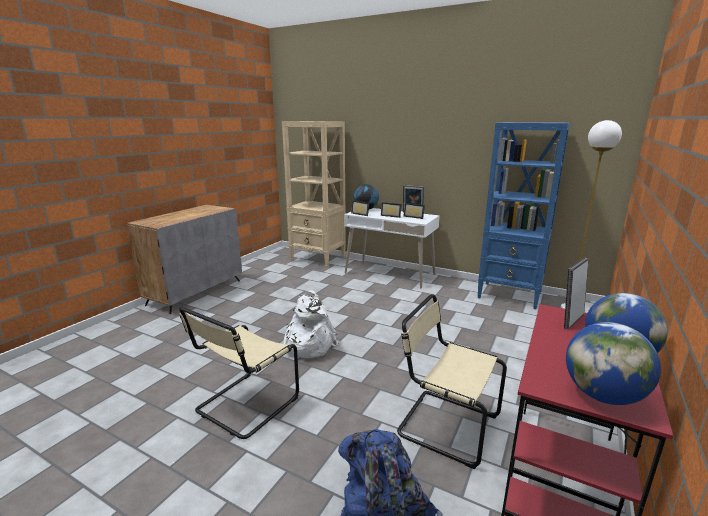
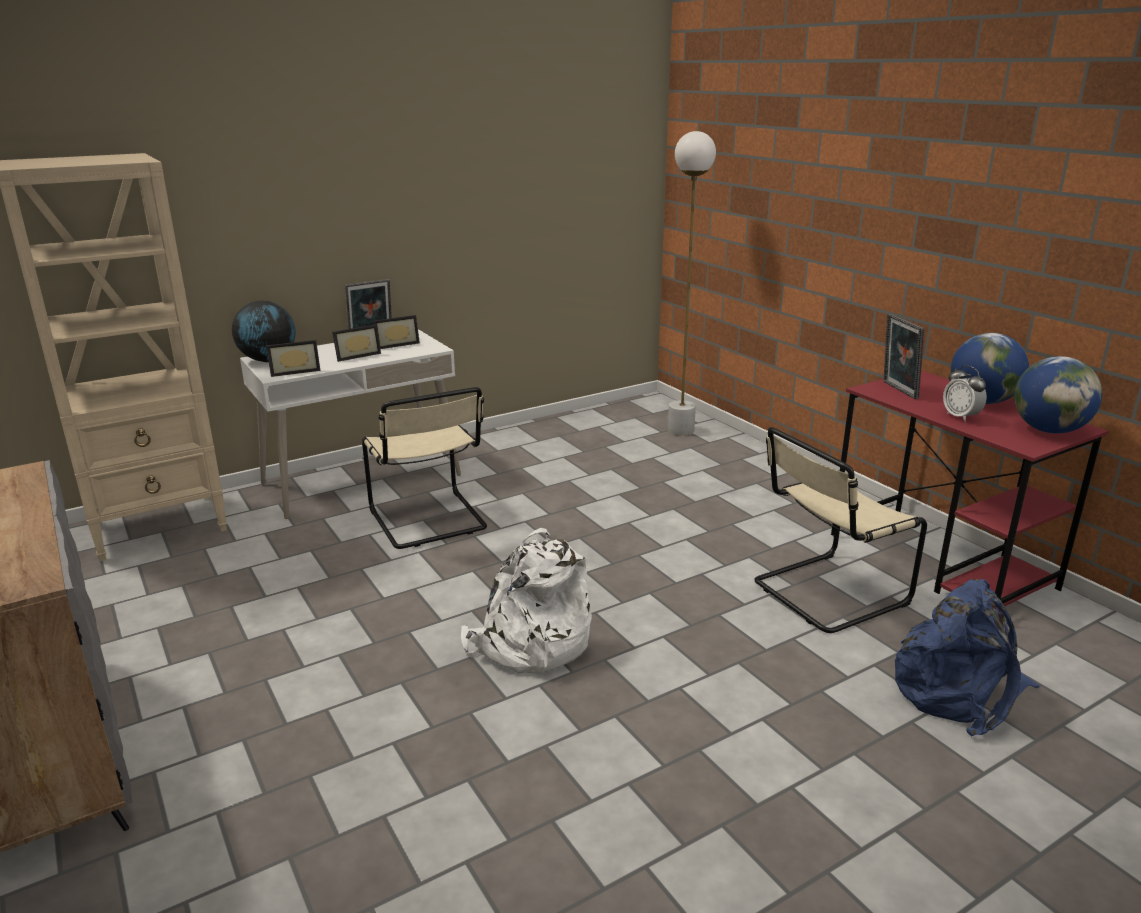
camera: 60 degrees left, 5 degrees up
beige chair [179,307,299,439] -> beige chair moved to [362,387,487,549]
blue bookcase [477,122,570,309] -> none
none -> alarm clock [943,365,987,422]

